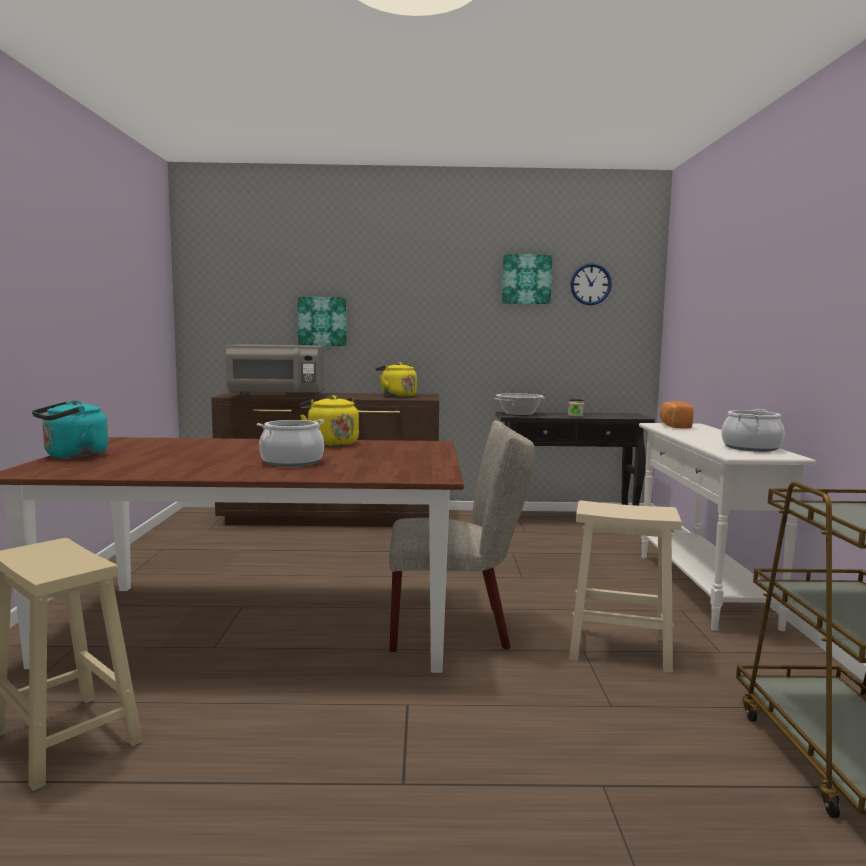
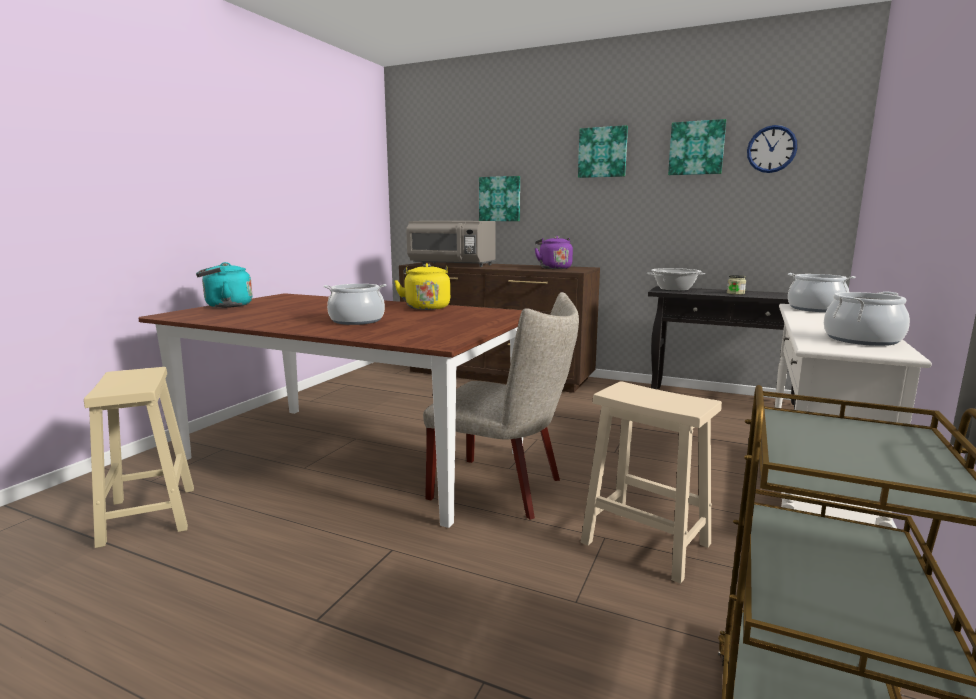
camera: 25 degrees right, 5 degrees up
yellow kettle [375,362,417,397] -> purple kettle [535,236,573,269]
bread [660,401,694,429] -> cooking pot [788,273,855,312]
none -> picture [578,125,628,178]

